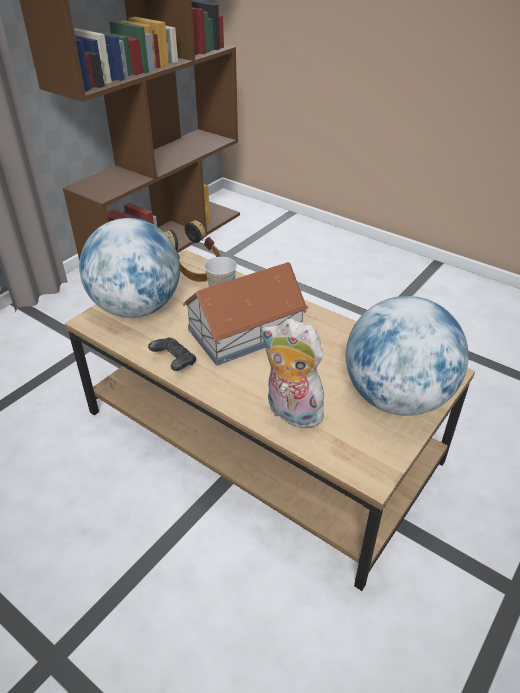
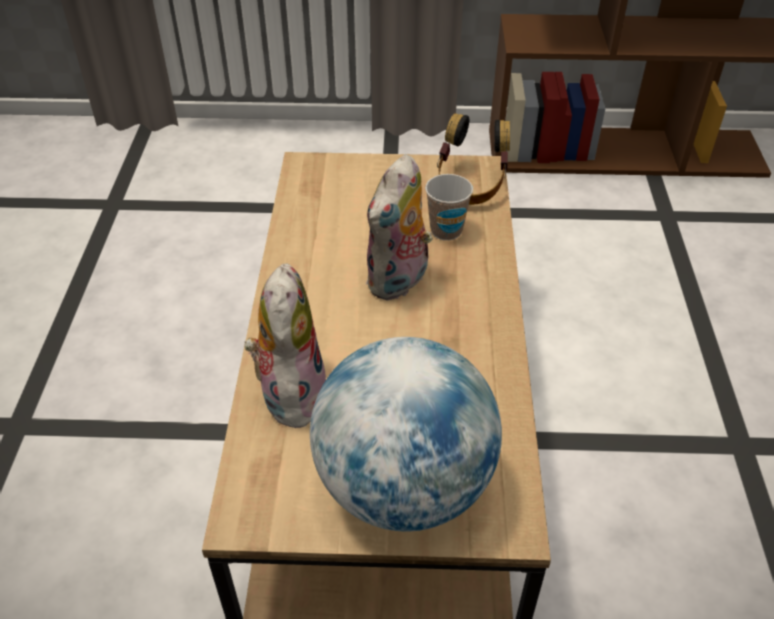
camera: 55 degrees right, 5 degrees up
globe [79,218,180,318] -> none
black game controller [148,338,196,371] -> none
toy house [183,262,309,366] -> plush toy [366,154,433,300]

